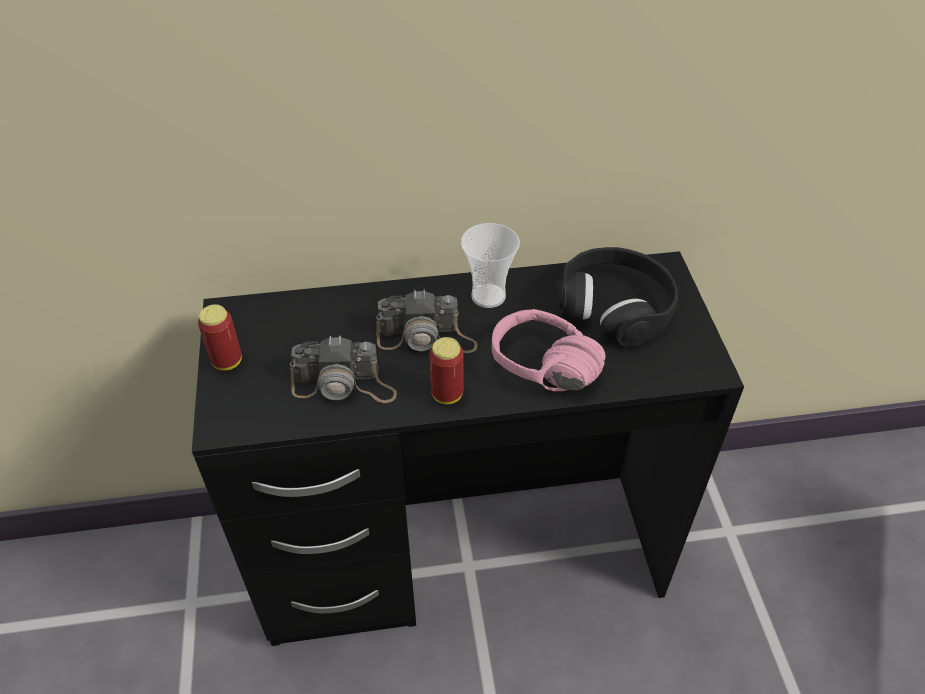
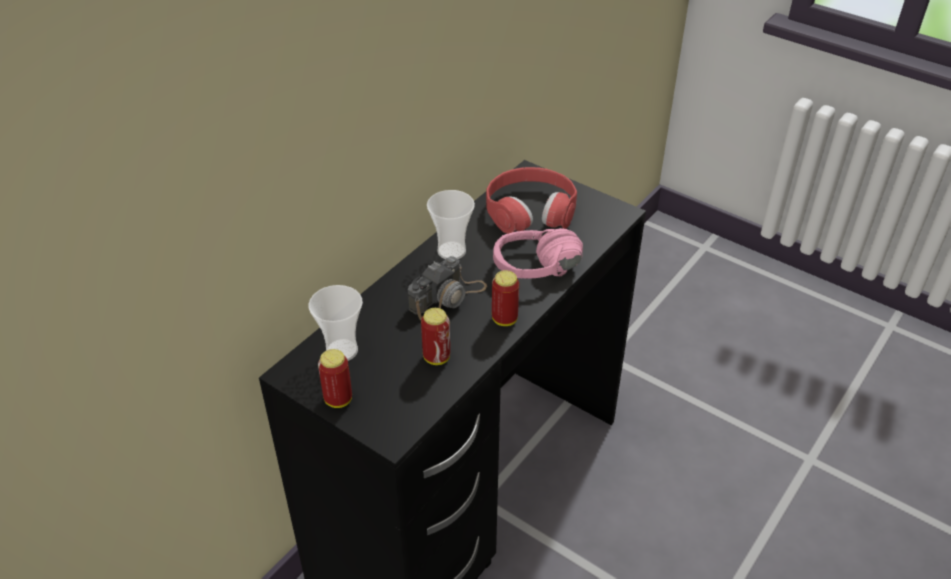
camera: 45 degrees left, 5 degrees down
camera [290,336,397,403] -> can [421,308,450,365]
black headphones [558,247,678,347] -> red headphones [486,167,577,234]
none -> cup [308,285,363,361]

